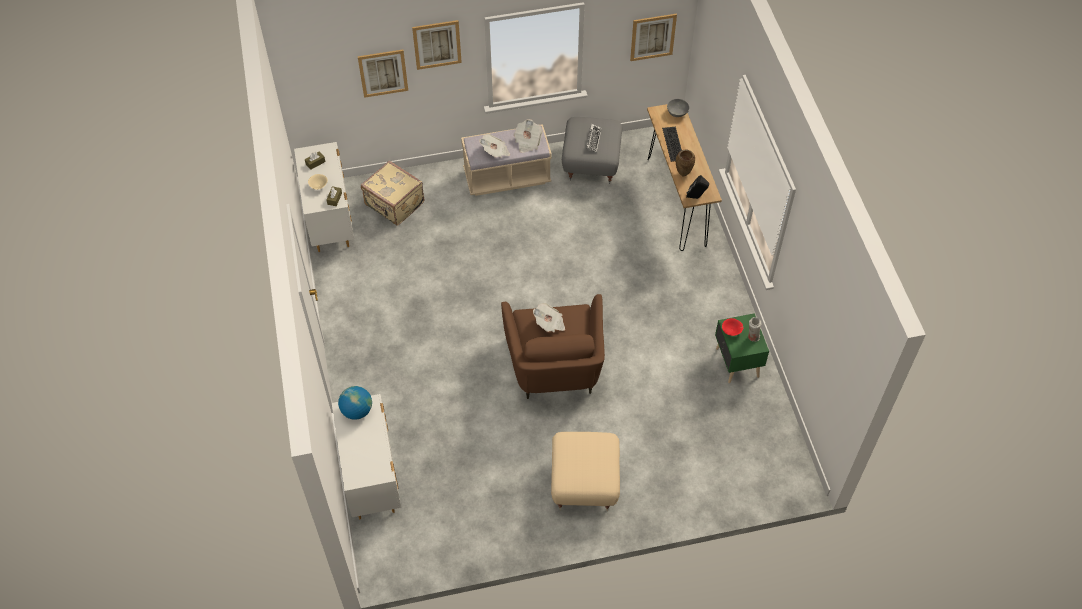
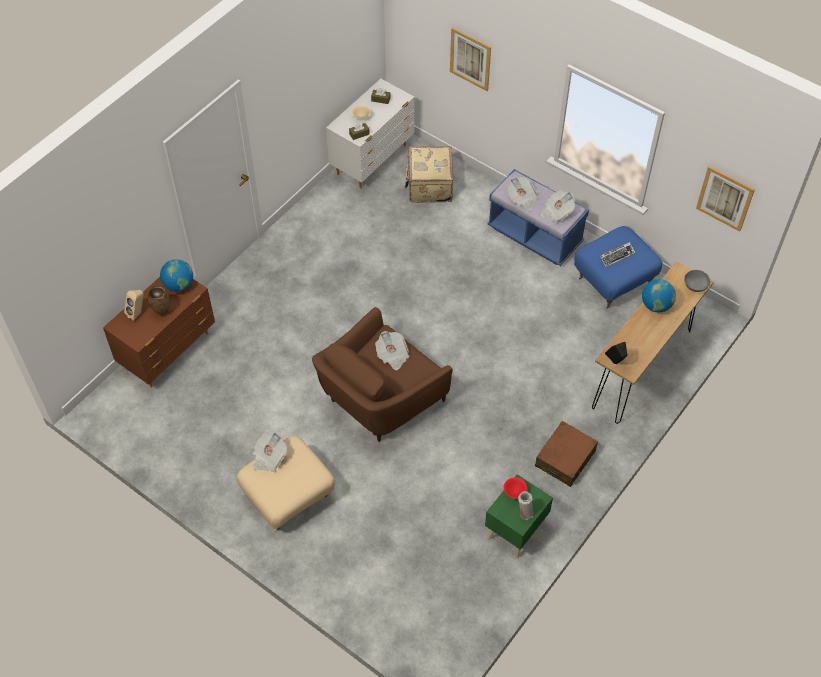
camera: 50 degrees right, 0 degrees up
white dresser [332,394,401,519] -> brown dresser [103,277,215,388]
picture [412,20,462,70] -> none
beige bench [461,124,552,196] -> blue bench [487,169,589,266]
grey ottoman [562,117,622,184] -> blue ottoman [574,226,662,308]
keyboard [662,127,682,162] -> globe [642,279,676,313]
brown vase [676,150,695,177] -> brown vase moved to [147,286,170,315]
none -> beige speaker [124,290,143,321]
none -> newspaper [253,432,287,472]
none -> brown suitcase [535,421,598,487]

